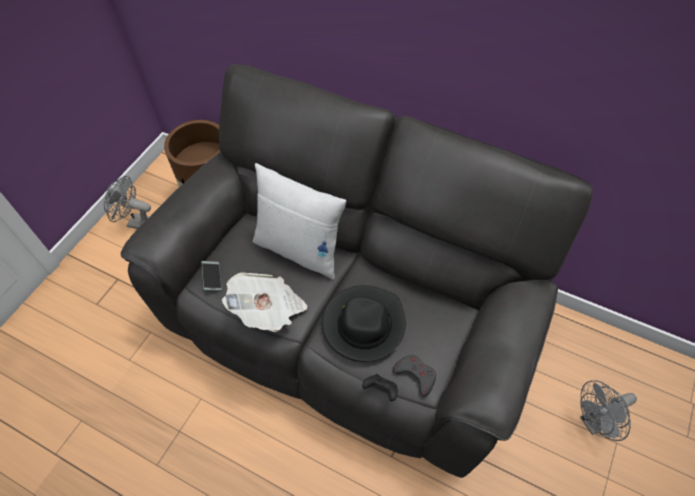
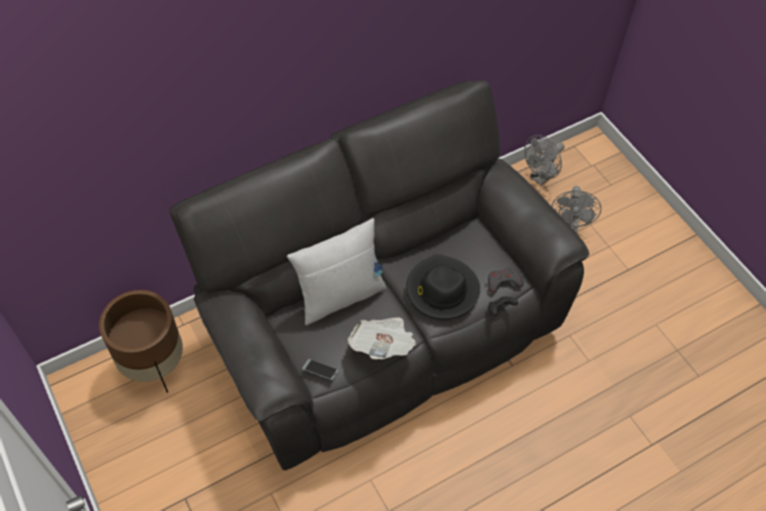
camera: 60 degrees left, 0 degrees up
grey fan [104,176,151,229] -> grey fan moved to [524,135,564,186]

